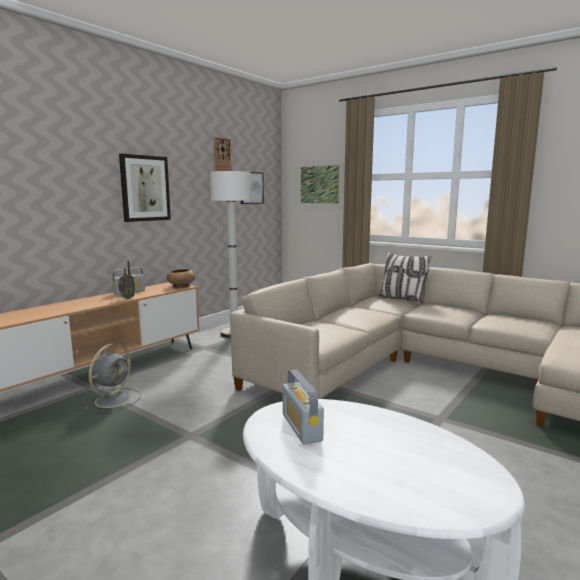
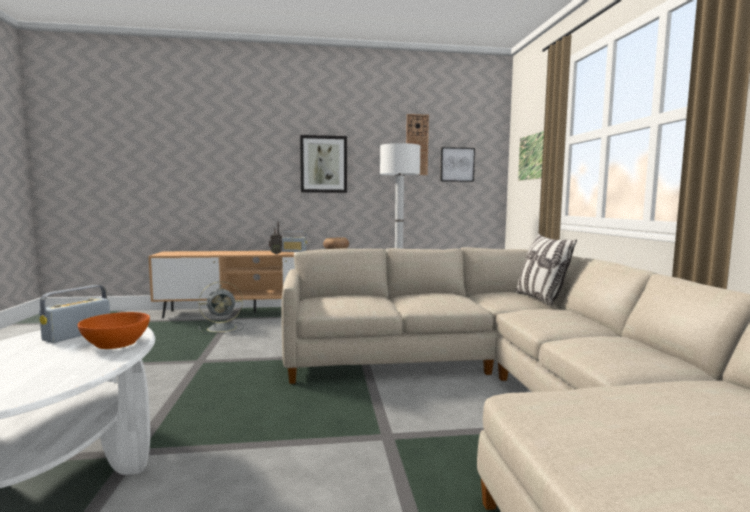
camera: 45 degrees right, 5 degrees down
none -> orange bowl [78,312,150,349]

